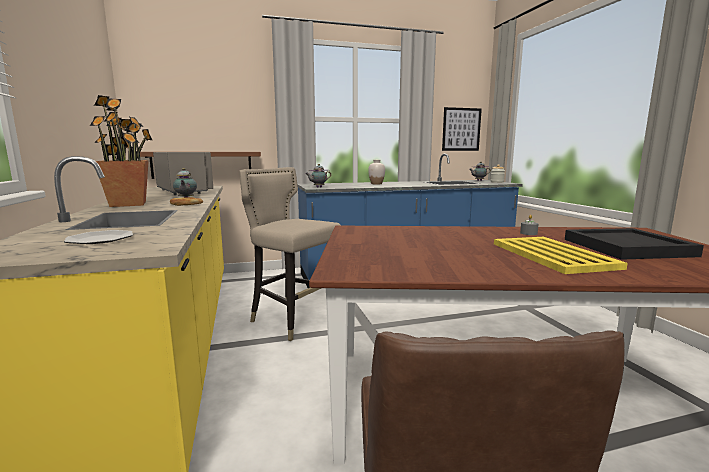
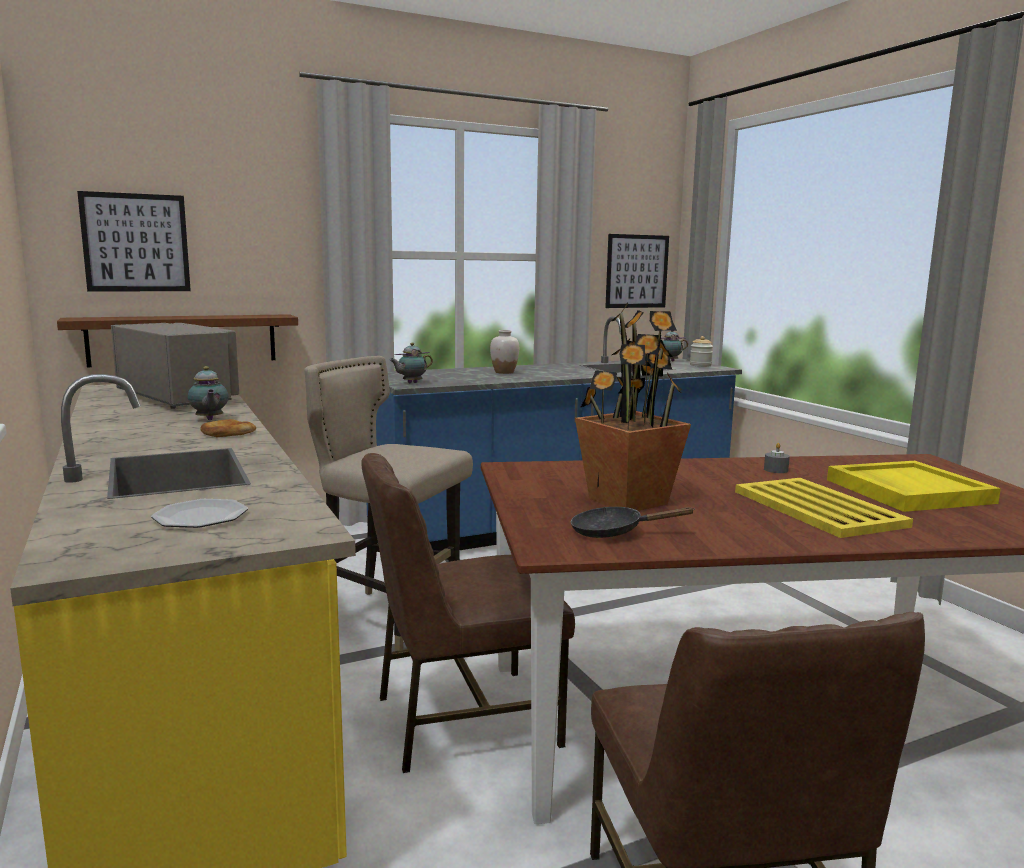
camera: 10 degrees left, 0 degrees up
potted plant [90,95,152,207] -> potted plant moved to [575,303,691,511]
black tray [565,228,704,260] -> yellow tray [827,461,1001,512]
none -> picture [77,191,191,291]
none -> brown chair [361,453,575,773]
none -> black frying pan [571,507,695,538]

